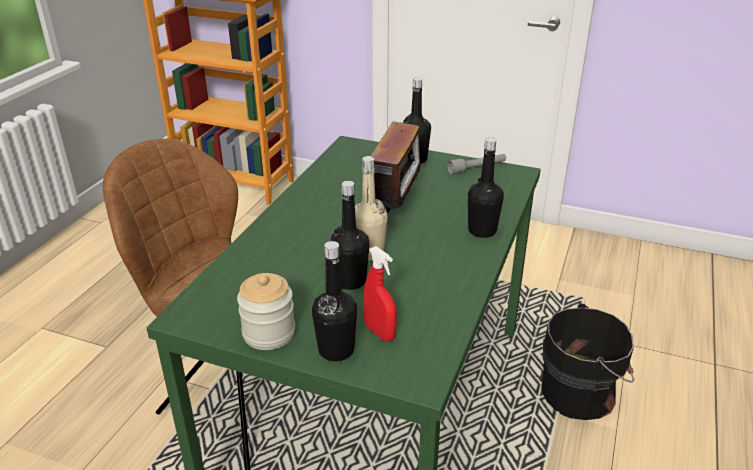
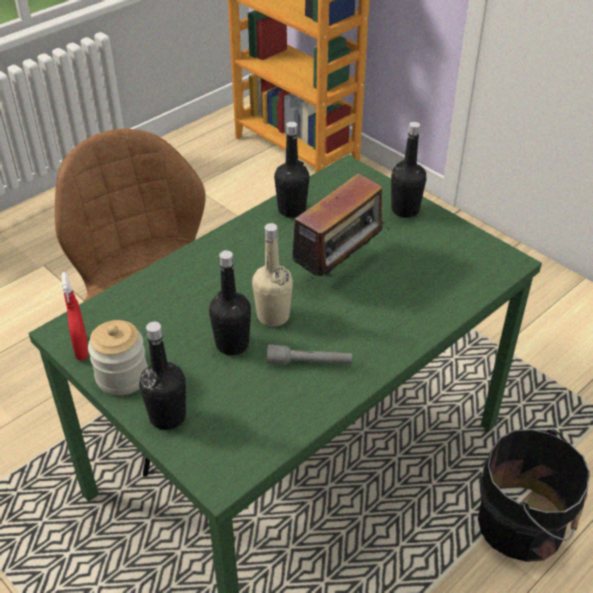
camera: 25 degrees right, 10 degrees up
red spray bottle [364,246,397,341] -> red spray bottle moved to [62,272,88,360]
grey flashlight [447,154,506,175] -> grey flashlight moved to [267,344,352,364]
black bottle [468,137,504,238] -> black bottle moved to [274,121,310,218]

